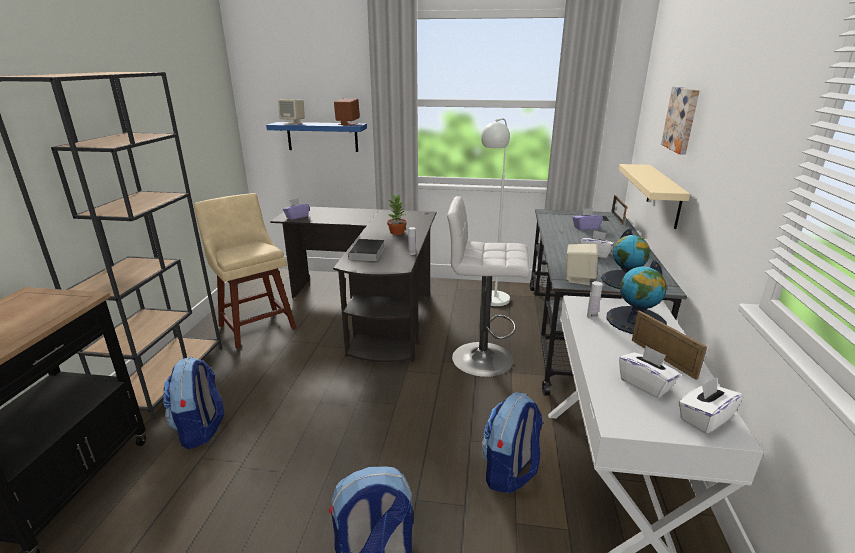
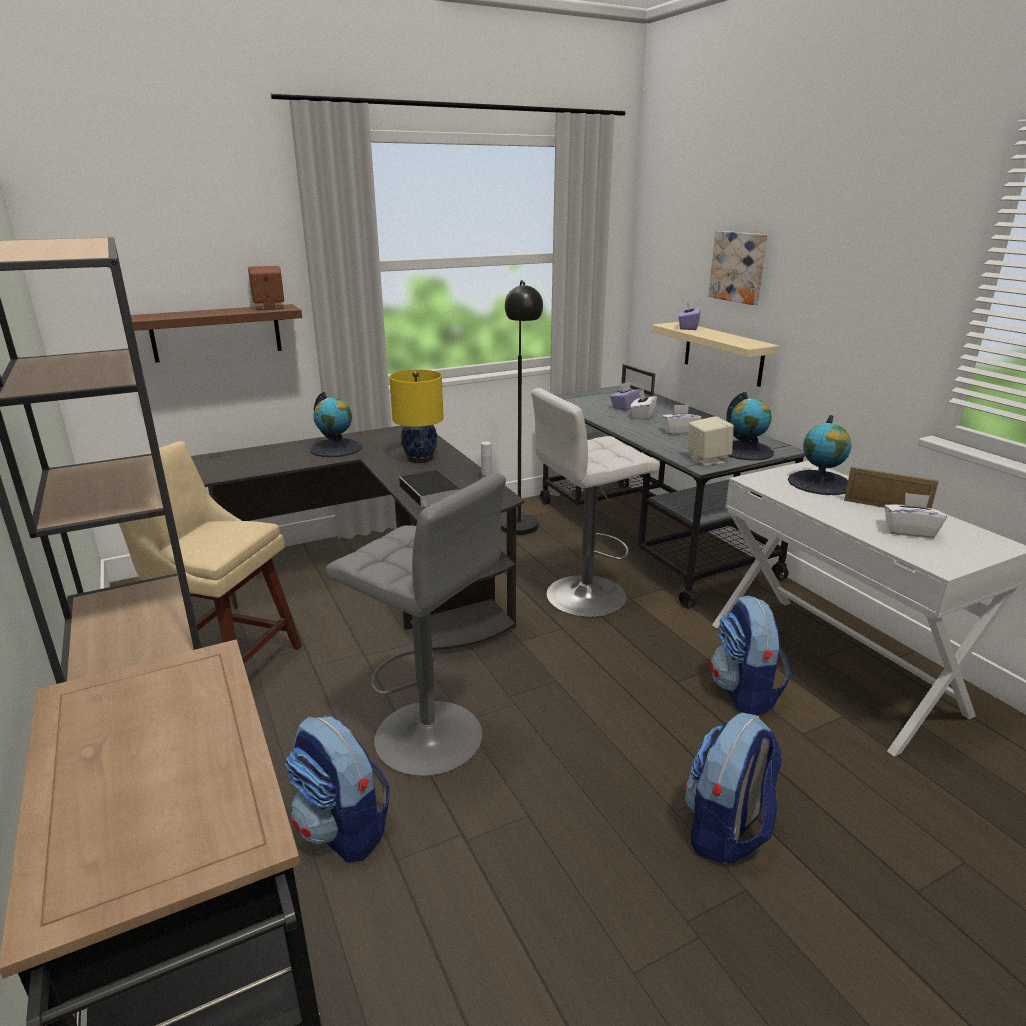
camera: 35 degrees left, 0 degrees up
blue shelf [266,122,367,152] -> brown shelf [131,304,302,363]
beige speaker [278,99,305,125] -> none
purple tissue box [283,198,309,220] -> purple tissue box moved to [678,301,701,330]
potted plant [387,194,407,235] -> yellow table lamp [389,370,444,463]
white floor lamp [481,118,510,307] -> black floor lamp [501,280,543,535]
white bottle [587,281,603,320] -> none
white tissue box [678,377,743,434] -> white tissue box moved to [630,390,657,420]
none -> globe [310,392,362,457]
none -> grey stool [325,473,506,776]

